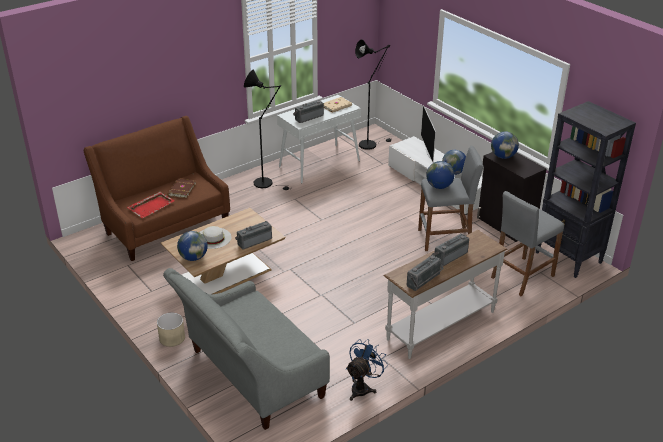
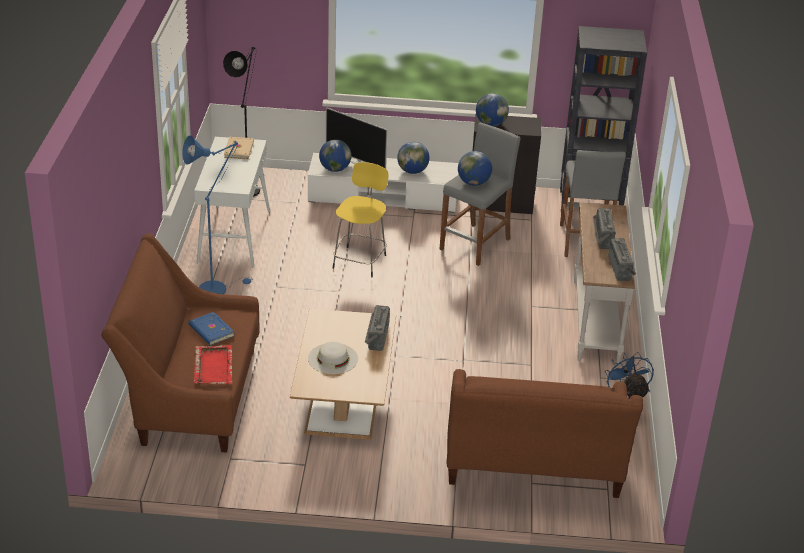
camera: 50 degrees left, 0 degrees up
beige planter [157,313,185,347] -> none
grey sofa [163,268,330,430] -> brown sofa [447,369,644,498]
brown book [168,178,196,198] -> blue book [188,312,234,346]
globe [177,231,208,261] -> globe moved to [319,140,351,172]
black floor lamp [244,70,289,190] -> blue floor lamp [182,135,253,294]
radio [293,100,324,123] -> none
none -> yellow stool [333,162,389,277]

